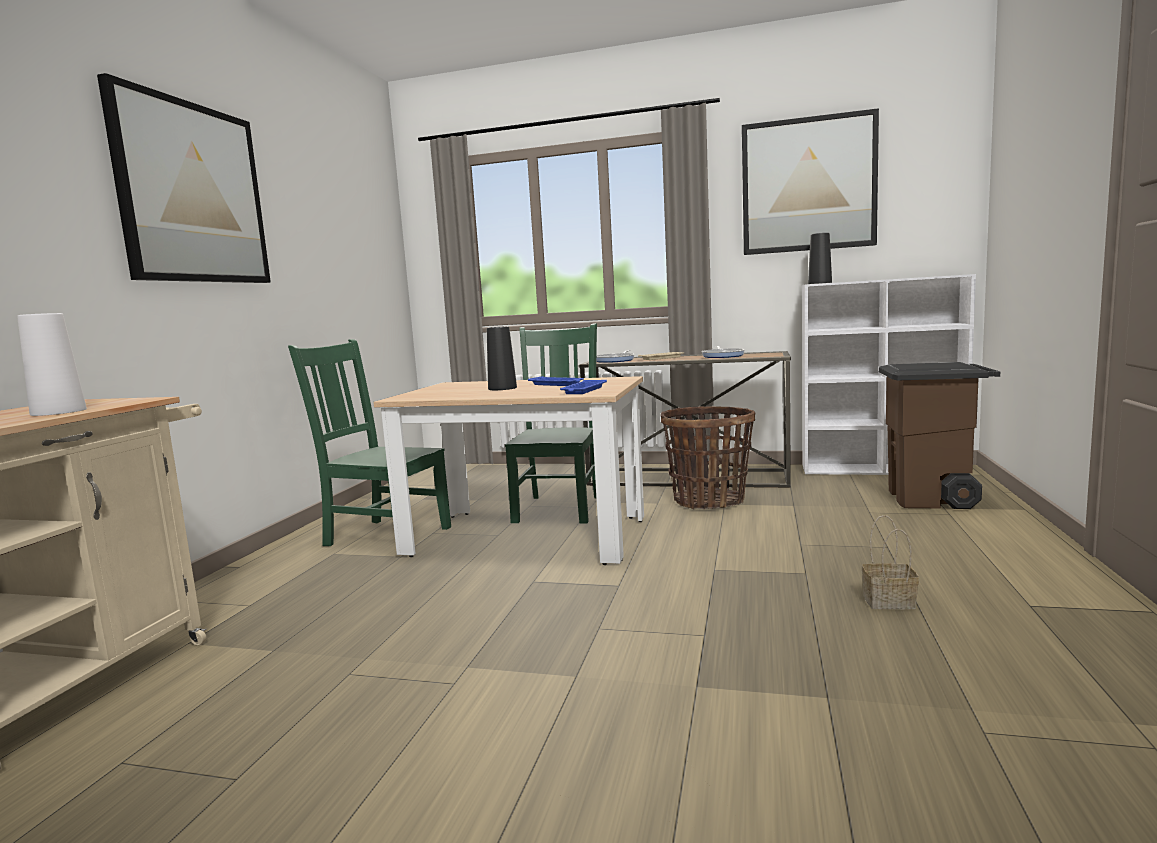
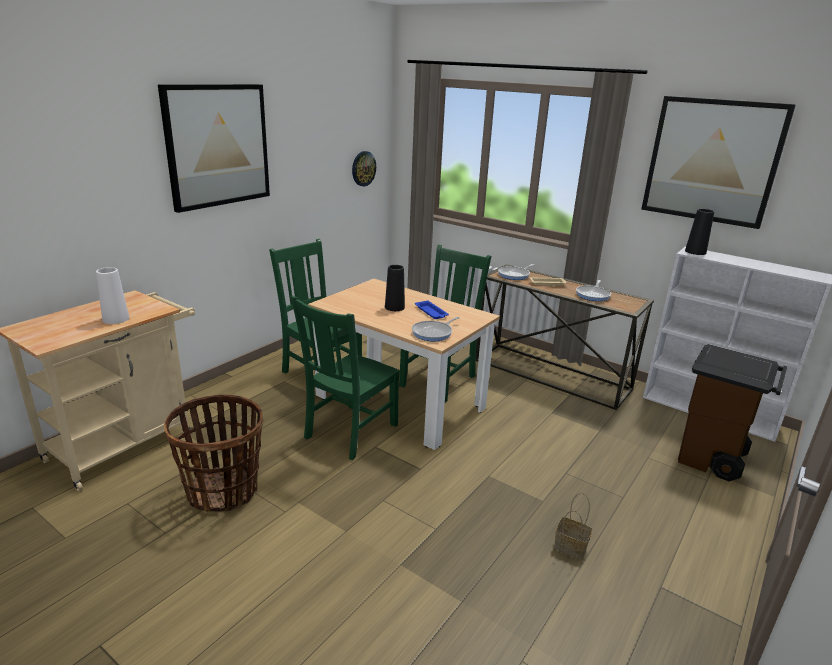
camera: 20 degrees right, 15 degrees up
blue tray [560,380,607,394] -> frying pan [412,317,460,341]
basket [660,406,755,509] -> basket moved to [164,395,263,512]
none -> green chair [291,296,400,460]
none -> wall clock [352,151,376,186]

